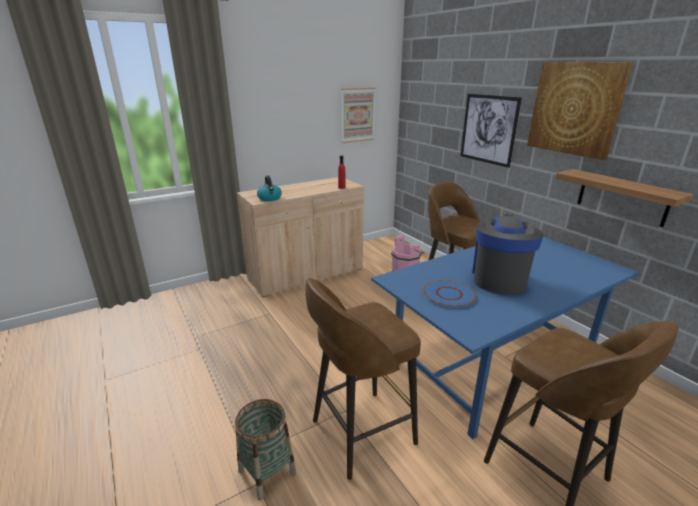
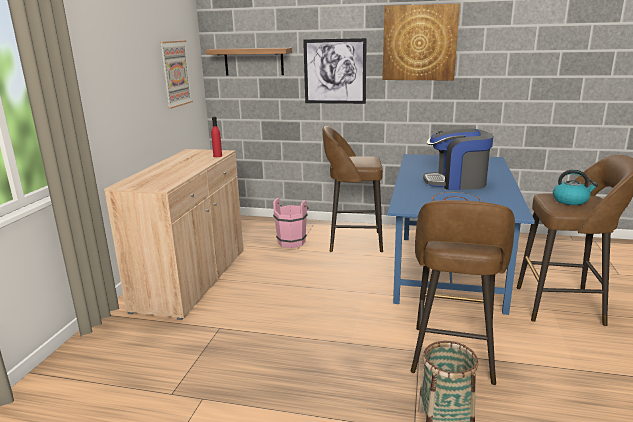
camera: 45 degrees left, 5 degrees down
kettle [257,175,282,201] -> kettle moved to [553,170,598,205]
coffee machine [472,214,544,295] -> coffee machine turned 60 degrees counterclockwise [423,128,493,190]
shelf [556,169,694,227] -> shelf moved to [206,48,292,75]

